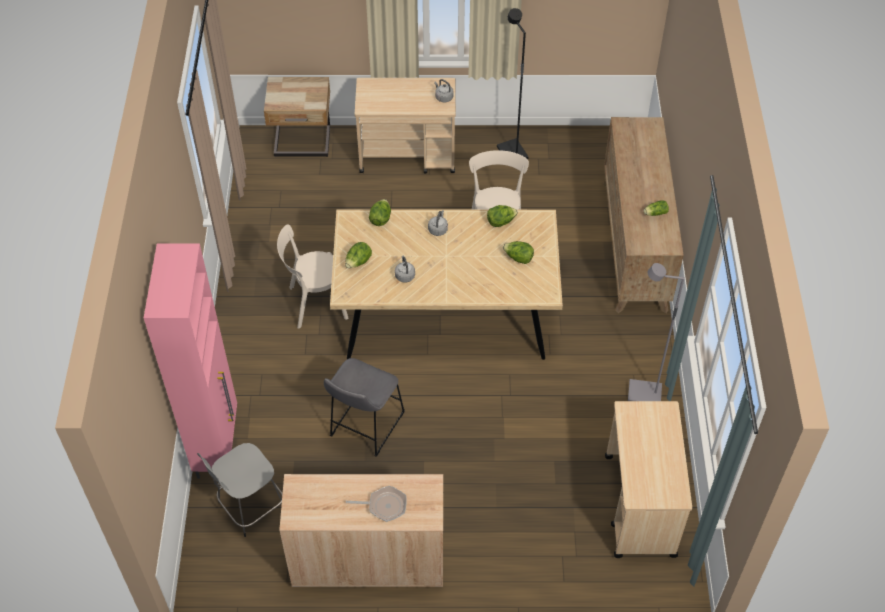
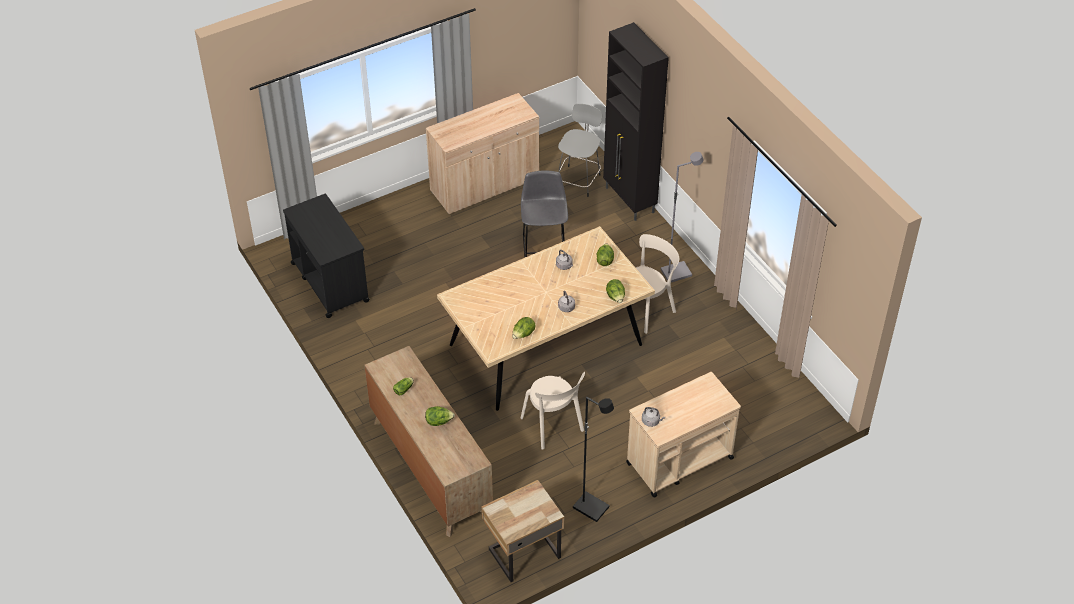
camera: 150 degrees right, 5 degrees down
pink cabinet [144,243,237,479] -> black cabinet [603,22,669,221]
beige nightstand [264,77,330,157] -> beige nightstand moved to [481,480,564,582]
frying pan [346,485,407,522] -> none
lettuce [503,241,534,264] -> lettuce moved to [425,406,455,426]
beige cart [605,401,692,558] -> black cart [283,194,370,318]
grey floor lamp [628,263,685,401] -> grey floor lamp moved to [661,152,704,282]

